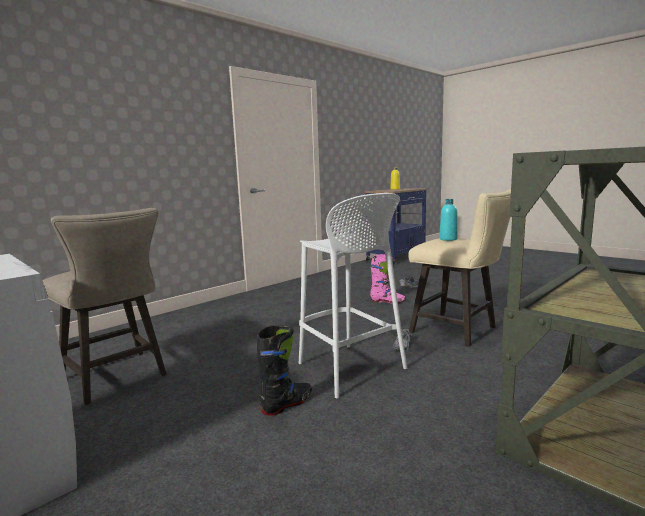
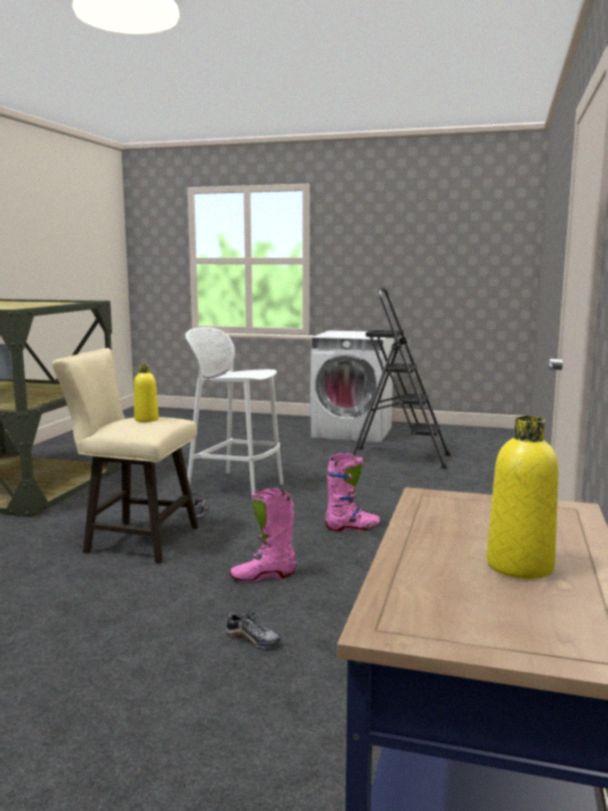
camera: 150 degrees right, 0 degrees up
beige stool [42,208,167,405] -> step ladder [353,287,451,469]
black boot [257,325,312,416] -> none
turquoise bottle [439,199,458,241] -> yellow bottle [134,365,159,422]
none -> pink boot [325,453,381,532]

